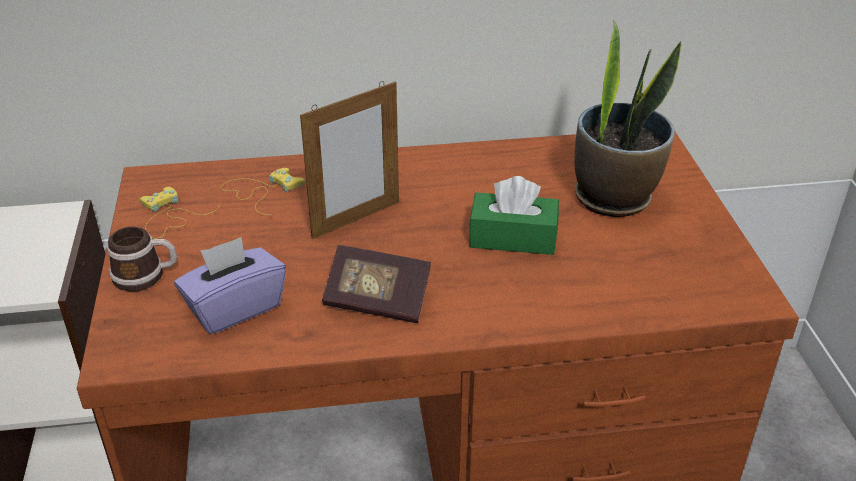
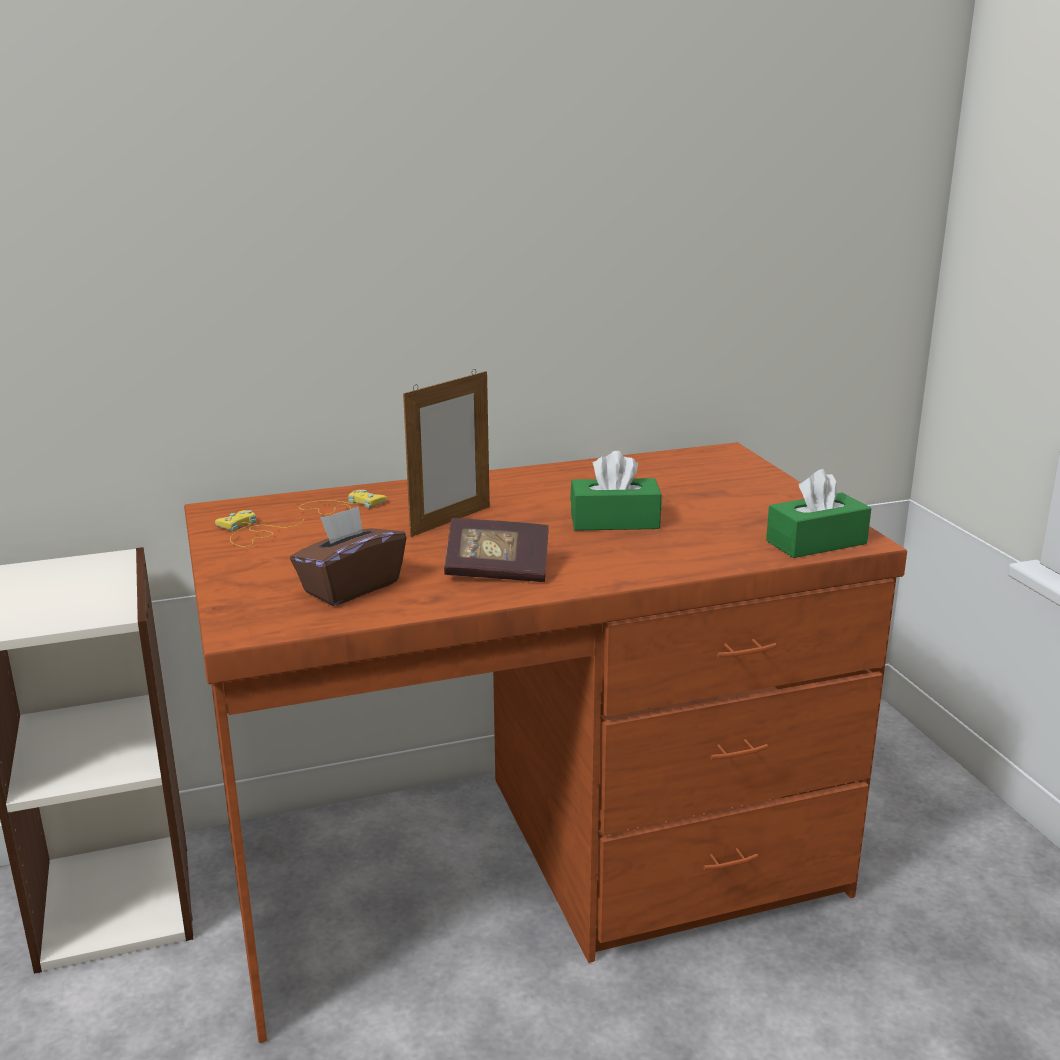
camera: 10 degrees left, 15 degrees down
mug [107,227,177,291] -> none
purple tissue box [174,237,286,334] -> brown tissue box [290,506,407,606]
potted plant [574,19,682,217] -> none
none -> green tissue box [766,469,871,558]

